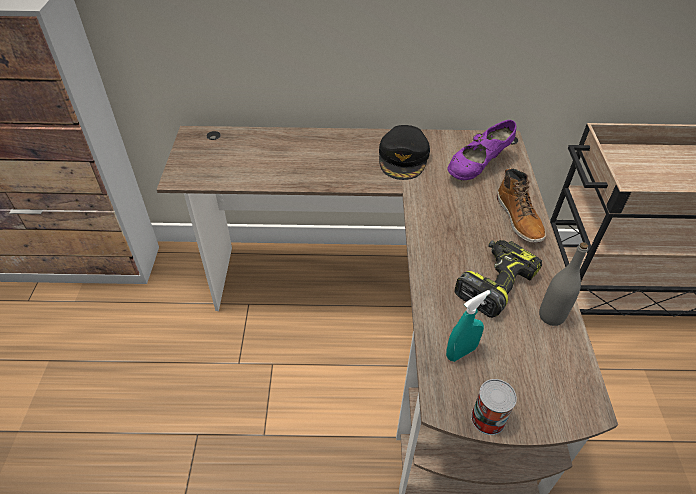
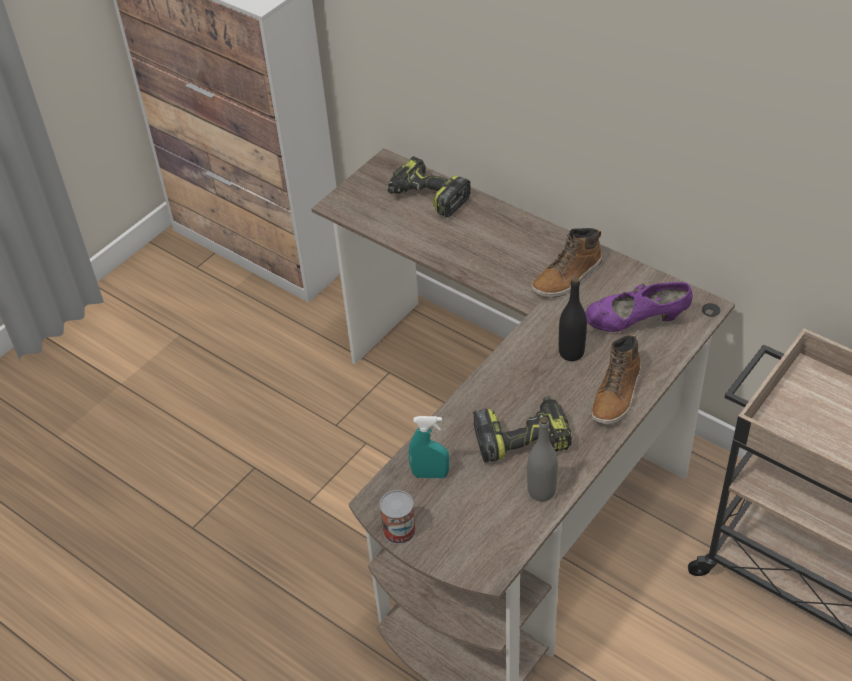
camera: 40 degrees right, 0 degrees up
black cap [379,125,430,180] -> boot [531,228,602,298]
none -> power drill [388,156,471,217]
none -> black bottle [559,277,587,361]

